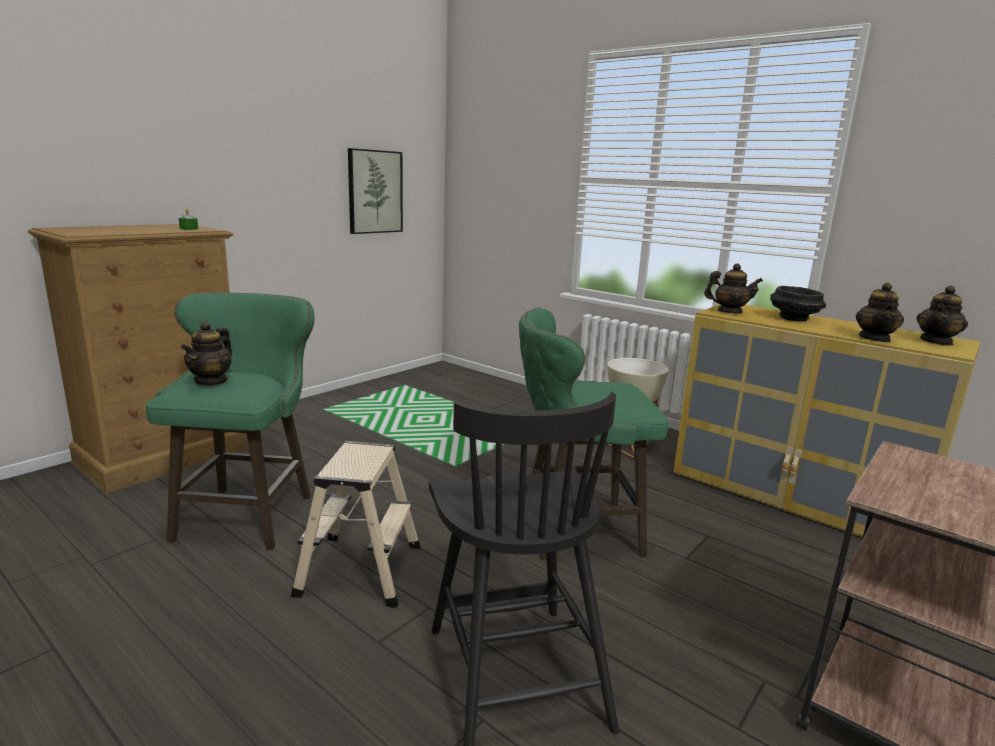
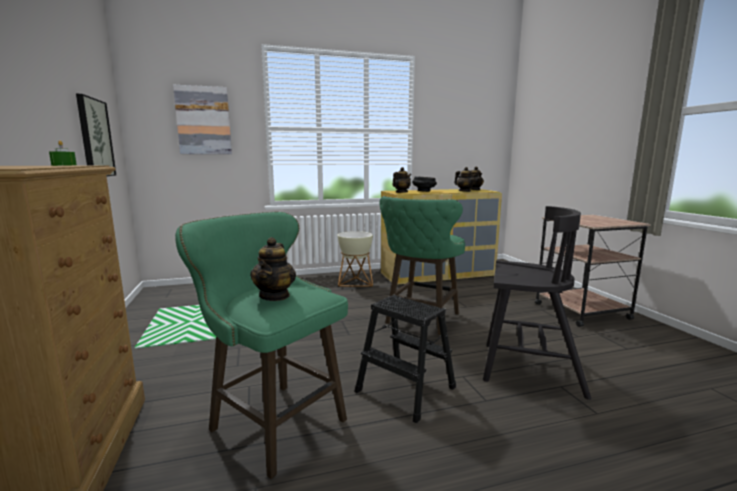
camera: 55 degrees left, 5 degrees down
teapot [181,321,232,386] -> teapot turned 45 degrees clockwise [250,237,296,301]
beige step ladder [291,441,421,608] -> black step ladder [354,295,456,423]
none -> picture [173,85,232,154]

